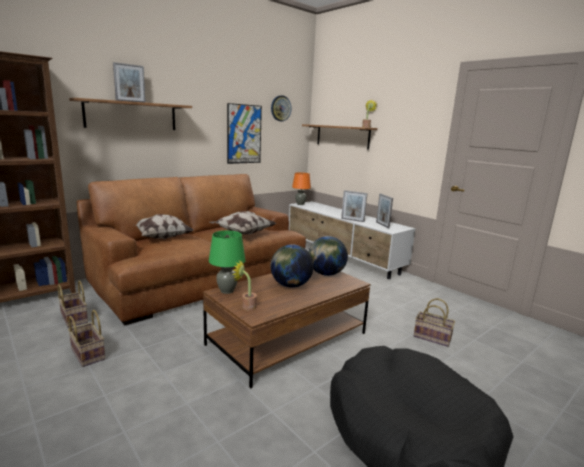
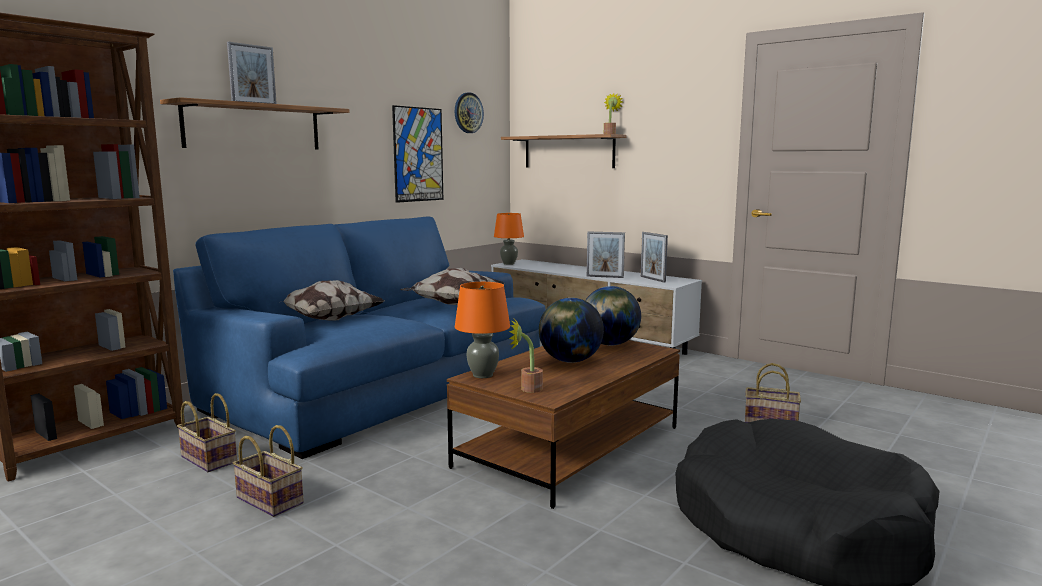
camera: 10 degrees left, 5 degrees down
brown sofa [77,174,306,326] -> blue sofa [173,217,546,459]
green table lamp [209,230,245,294] -> orange table lamp [455,282,510,378]

